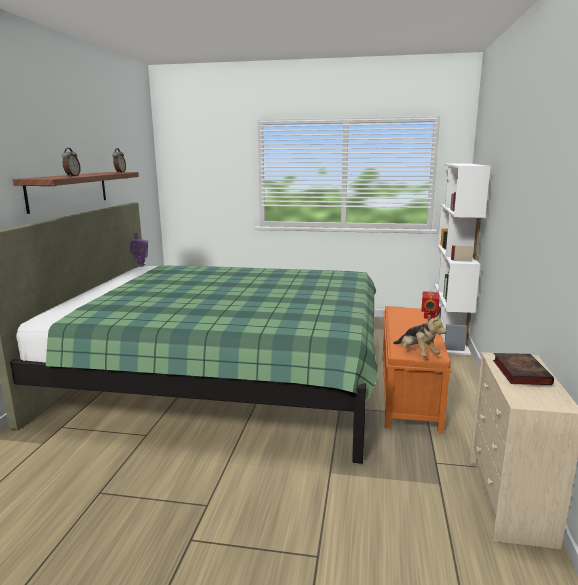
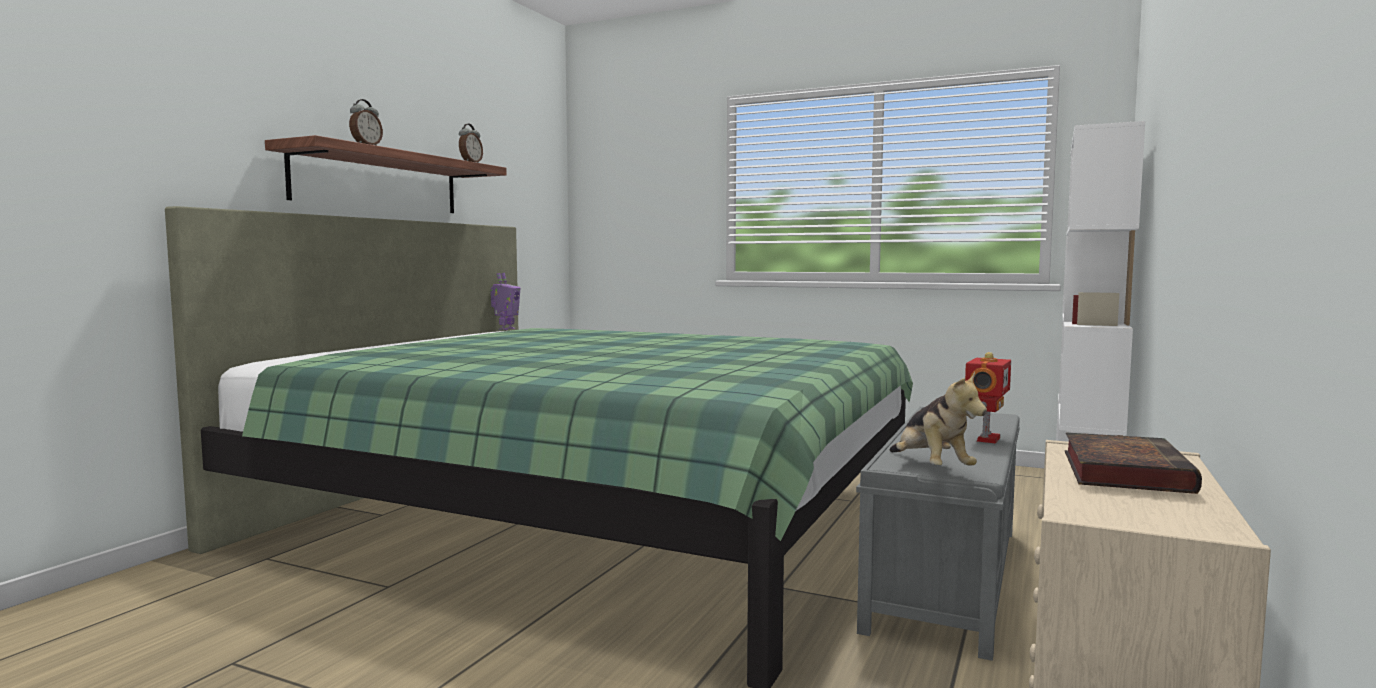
camera: 15 degrees right, 10 degrees down
orange bench [383,306,452,433] -> grey bench [856,407,1020,661]

